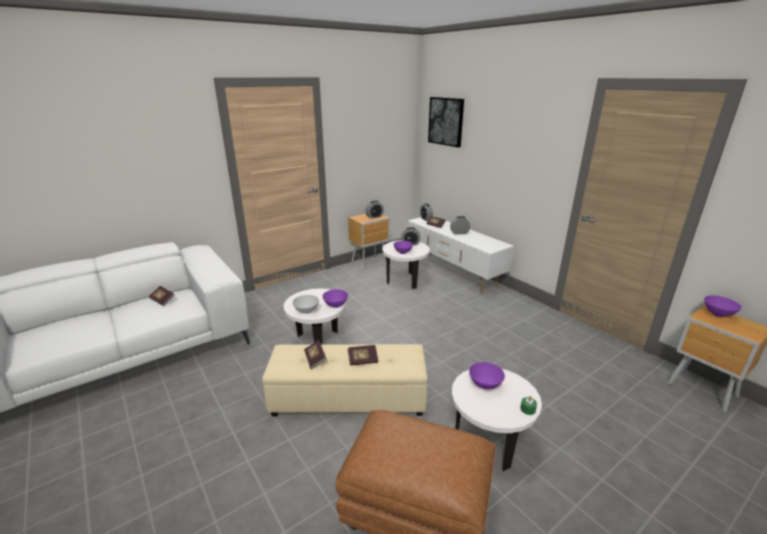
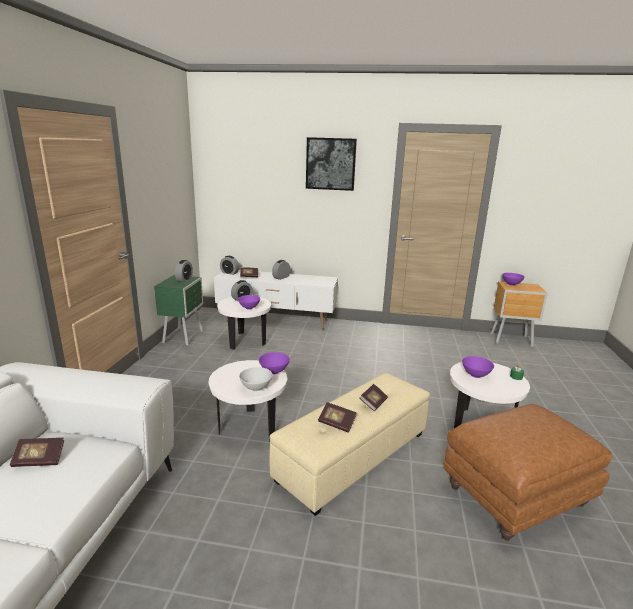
camera: 45 degrees left, 5 degrees down
brown nightstand [348,214,390,270] -> green nightstand [154,275,203,346]
picture [428,97,464,147] -> picture moved to [306,137,357,191]

